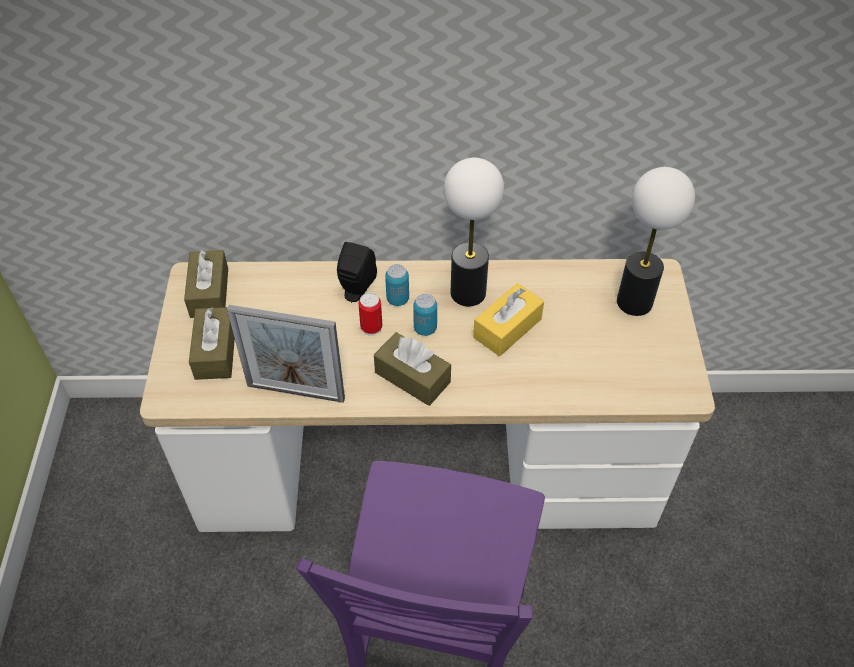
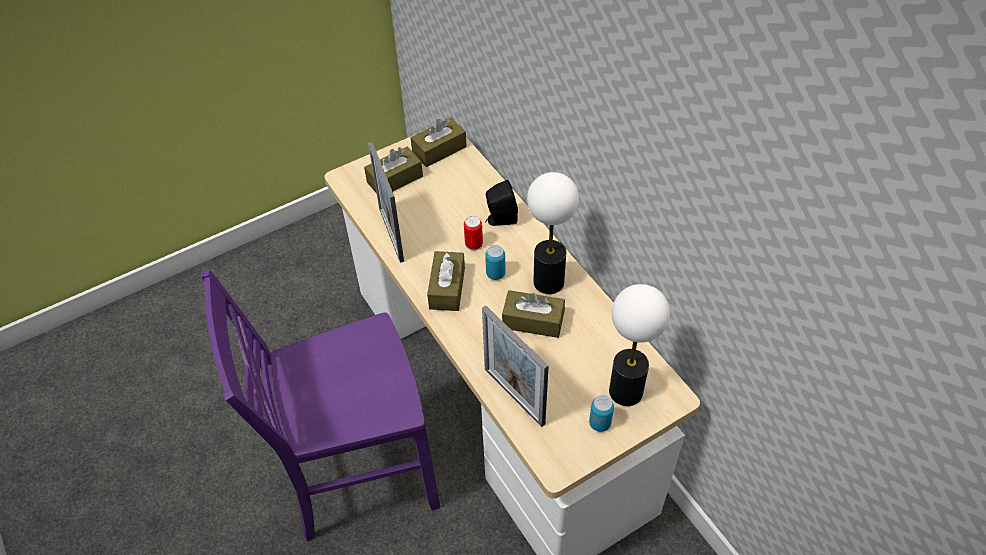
camera: 60 degrees right, 0 degrees up
can [385,264,409,306] -> can moved to [589,395,614,432]
yellow tissue box [473,283,544,356] -> brown tissue box [502,290,565,338]
none -> picture frame [482,306,549,427]

